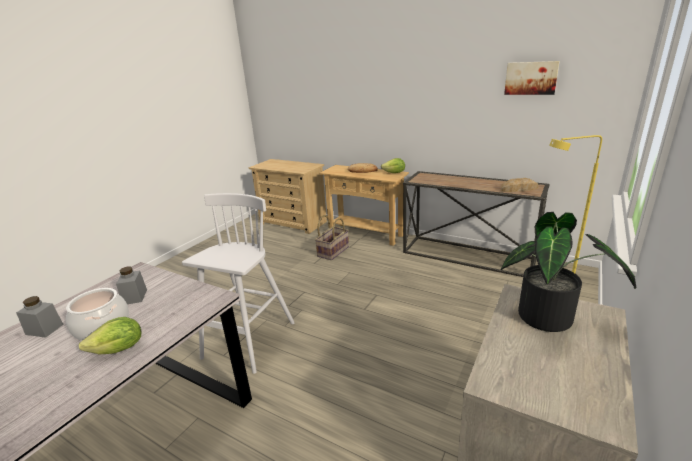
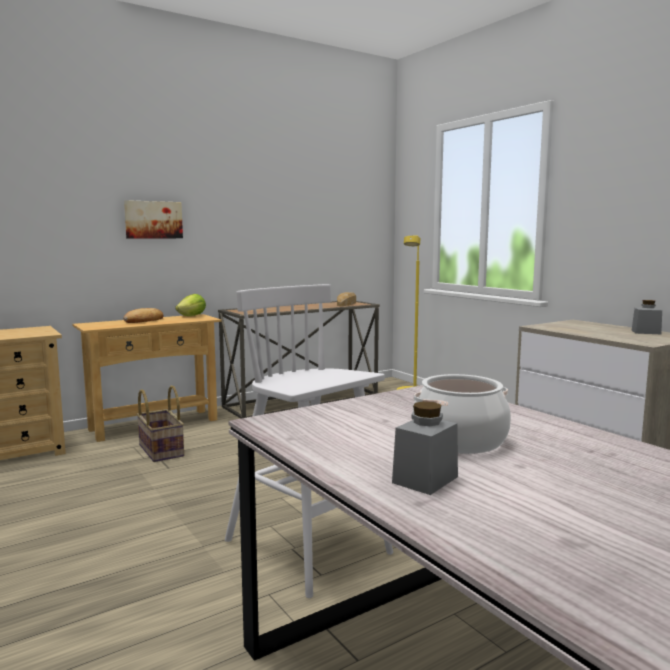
camera: 65 degrees left, 15 degrees down
lettuce [79,317,141,355] -> none
grey jar [116,266,147,304] -> grey jar moved to [631,300,662,334]
potted plant [501,212,636,332] -> none
picture [504,61,560,95] -> picture moved to [124,200,183,239]

